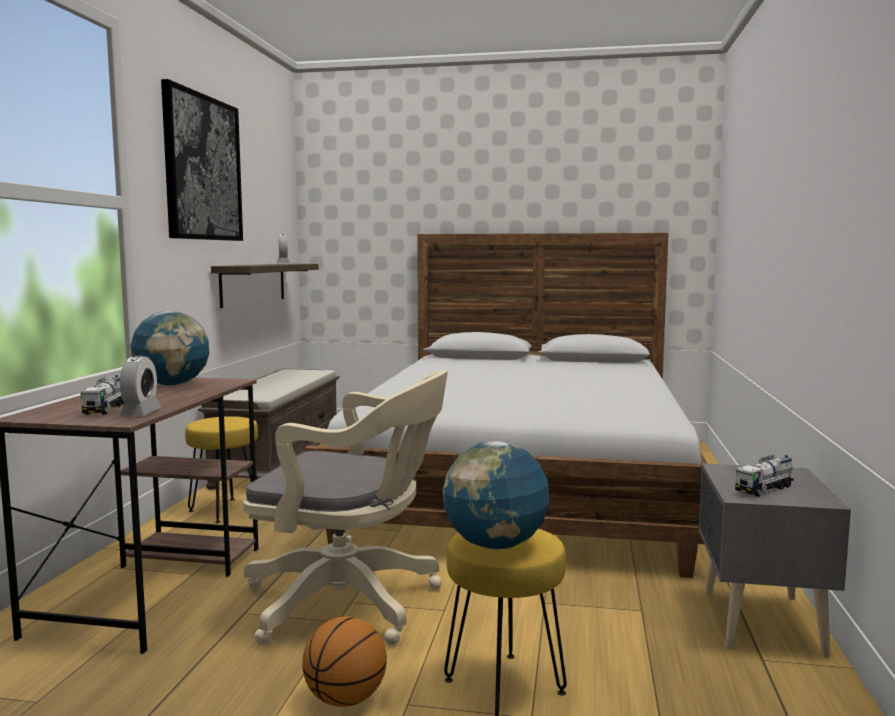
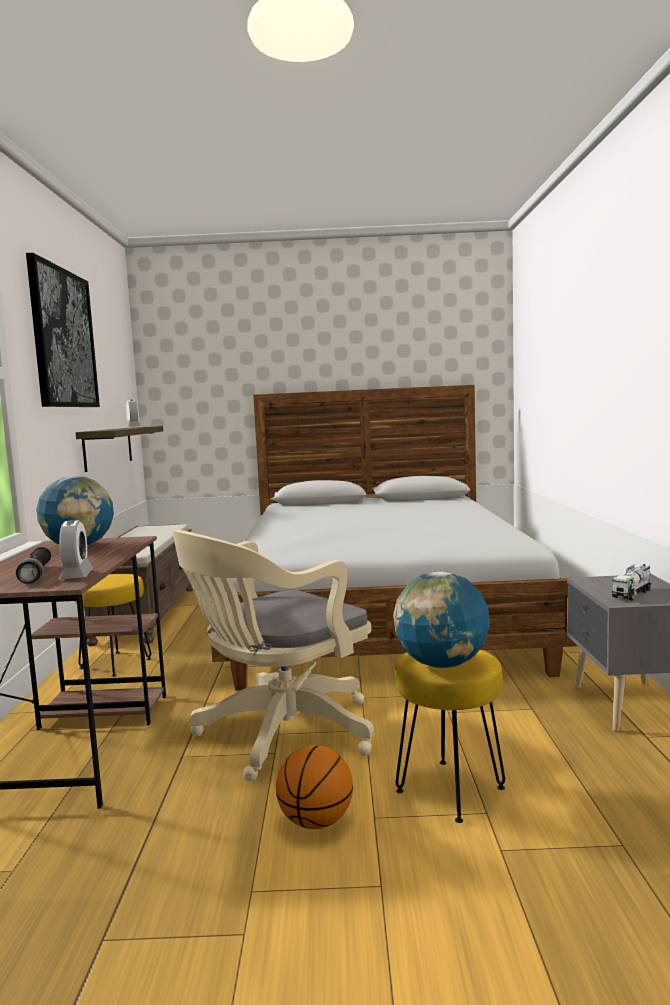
camera: 10 degrees left, 0 degrees up
toy truck [80,375,124,415] -> black flashlight [16,547,51,584]
beige office chair [243,370,448,645] -> beige office chair turned 135 degrees clockwise [172,530,374,781]

